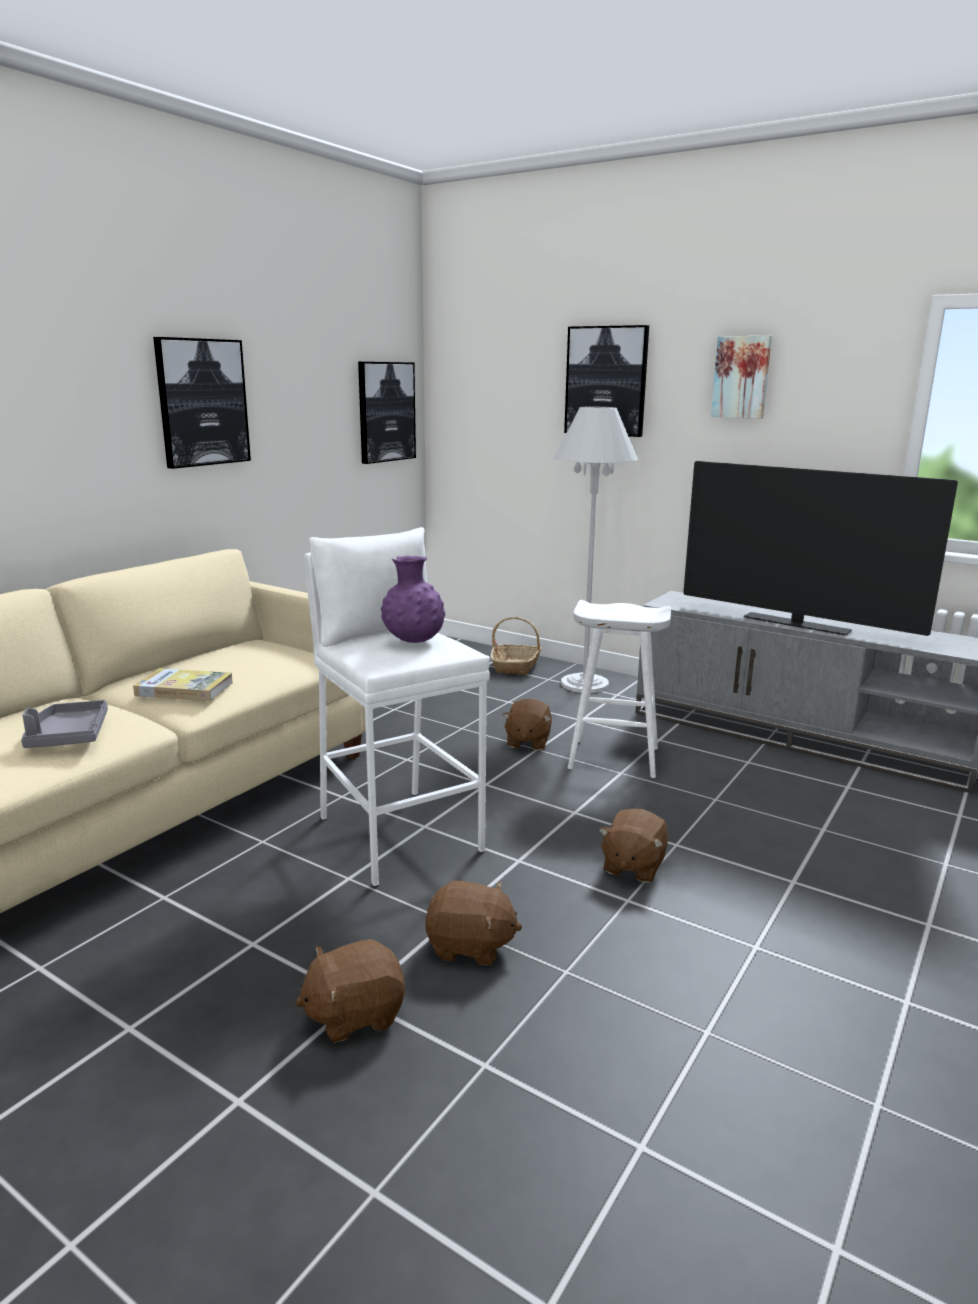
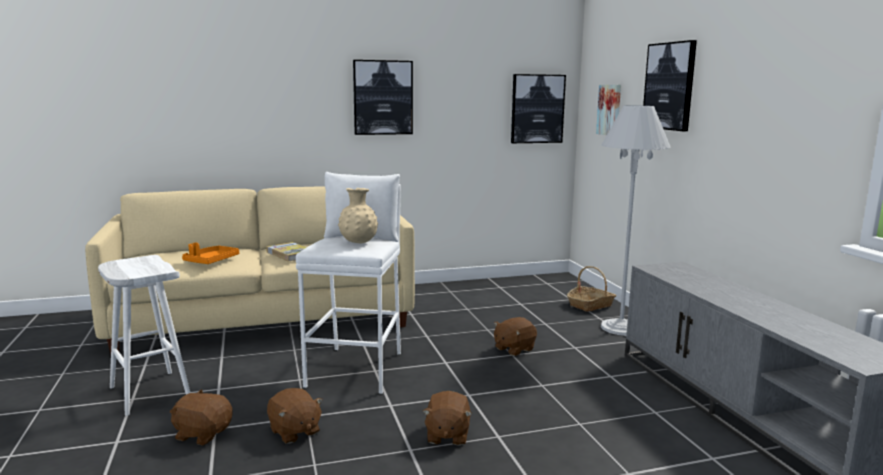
camera: 40 degrees right, 5 degrees down
grey tray [21,700,108,748] -> orange tray [182,242,239,264]
purple vase [381,556,445,643] -> beige vase [338,188,378,243]
white stool [568,600,671,778] -> white stool moved to [98,255,190,416]
brown plush toy [599,809,669,883] -> brown plush toy turned 60 degrees counterclockwise [422,391,472,446]
television [683,461,958,636] -> none
picture [711,336,772,419] -> picture moved to [596,85,621,135]

